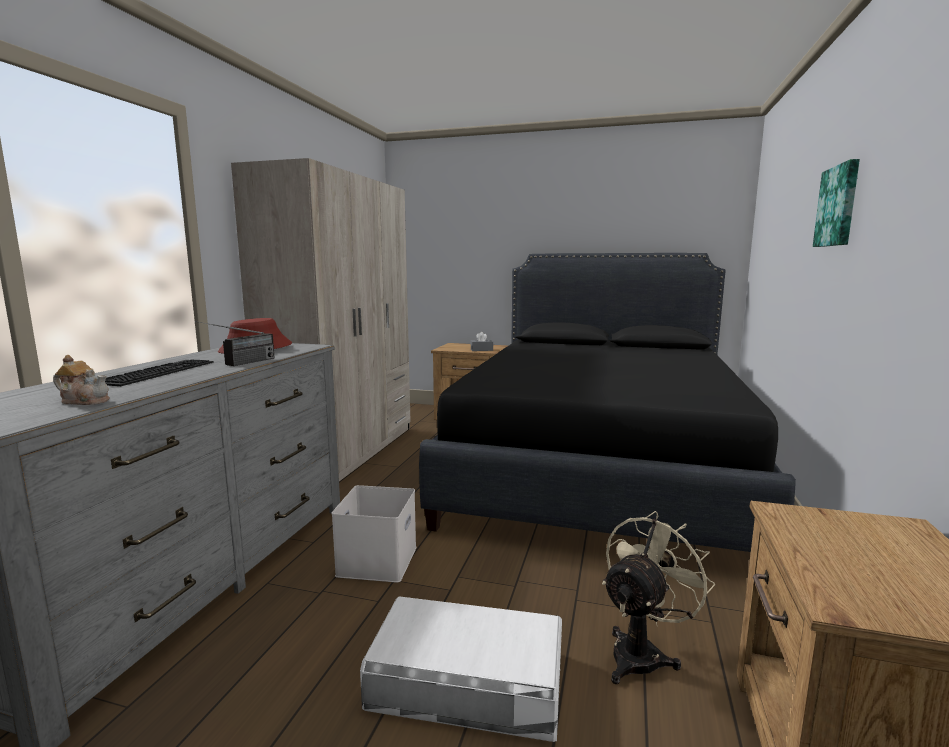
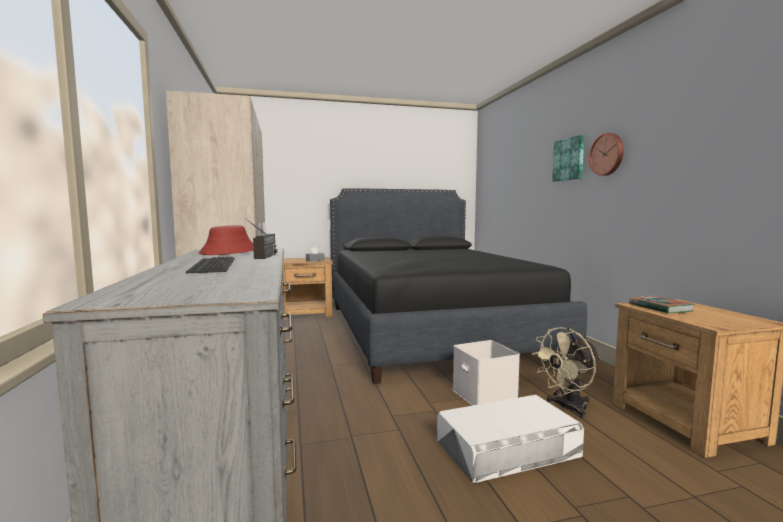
camera: 30 degrees left, 5 degrees down
teapot [53,355,110,405] -> none
white storage box [332,485,416,583] -> white storage box moved to [453,340,520,406]
beige fan [602,511,715,684] -> beige fan turned 135 degrees counterclockwise [532,327,600,419]
none -> wall clock [589,133,624,176]
none -> book [629,296,695,314]

